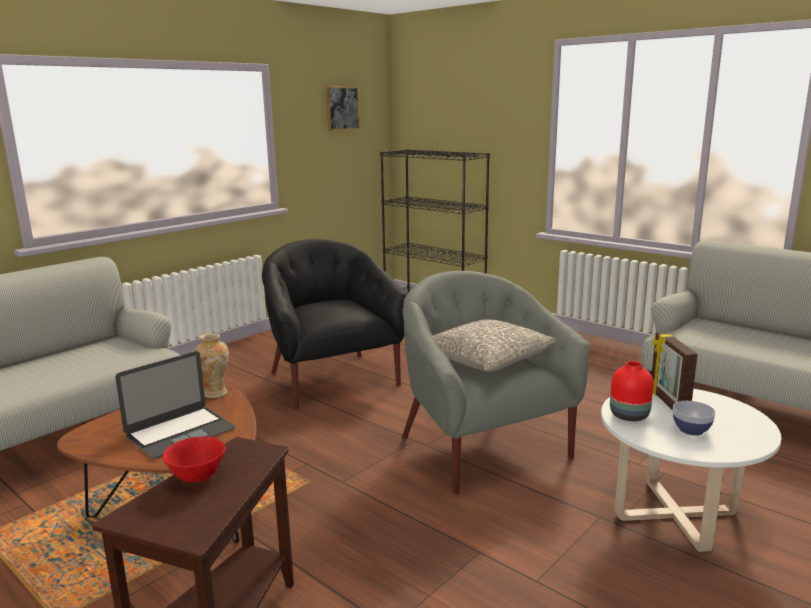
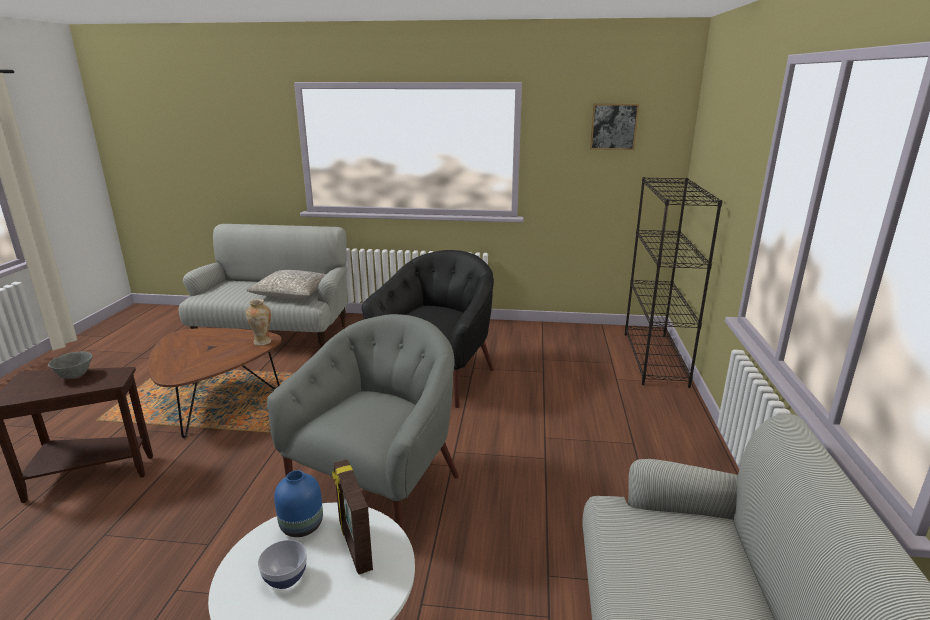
camera: 55 degrees right, 5 degrees up
laptop [115,351,235,459] -> none
red bowl [163,436,226,482] -> grey bowl [48,351,92,379]
grey pillow [432,319,557,372] -> grey pillow moved to [247,270,326,298]
red vase [610,361,654,421] -> blue vase [274,470,323,537]
picture frame [651,332,698,410] -> picture frame turned 75 degrees counterclockwise [332,459,373,575]

